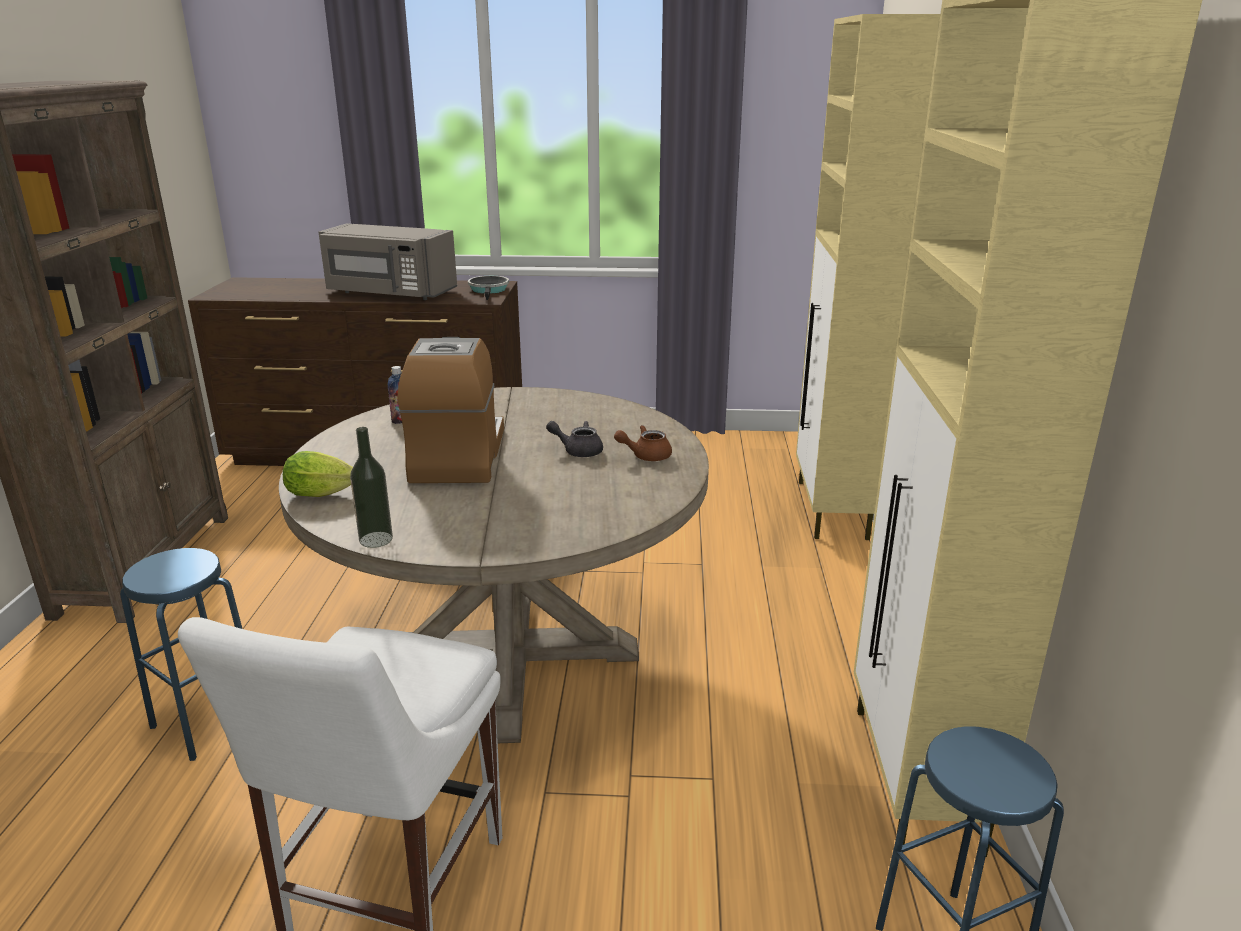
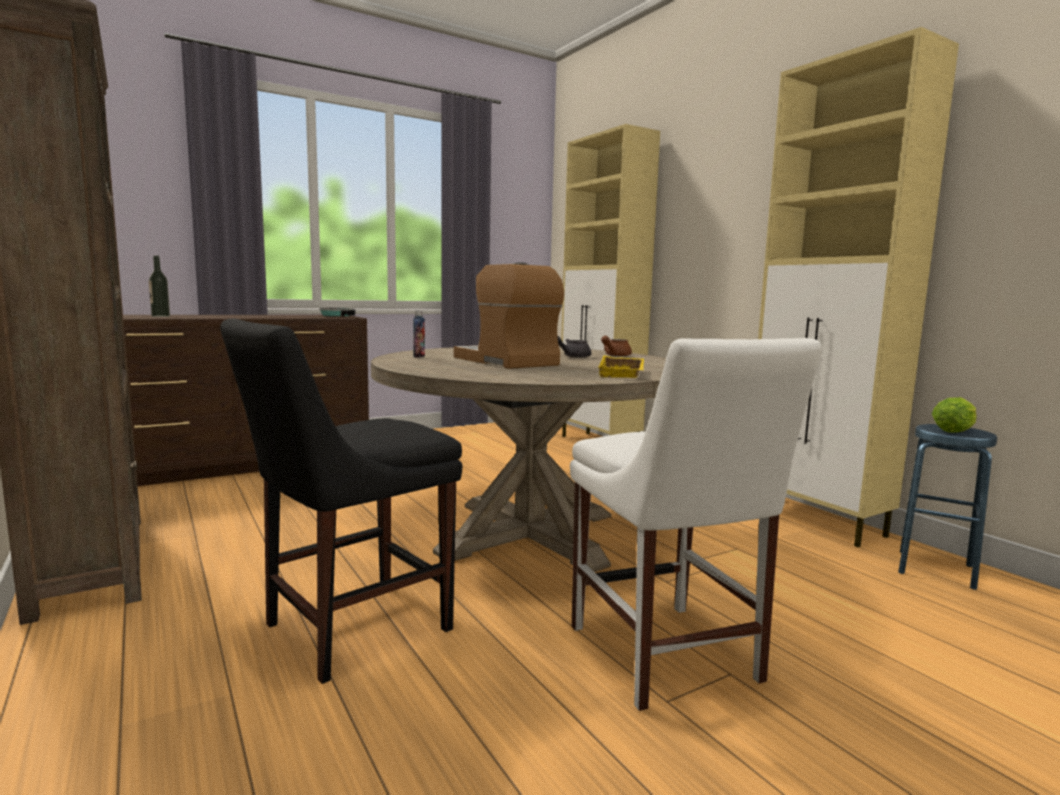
camera: 35 degrees left, 15 degrees down
blue stool [120,548,242,761] -> black chair [220,319,462,684]
lettuce [283,451,353,497] -> lettuce moved to [932,397,977,433]
grey microwave [319,223,457,300] -> none
bottle [350,427,393,548] -> bottle moved to [149,256,170,317]
none -> yellow tray [598,356,644,378]

